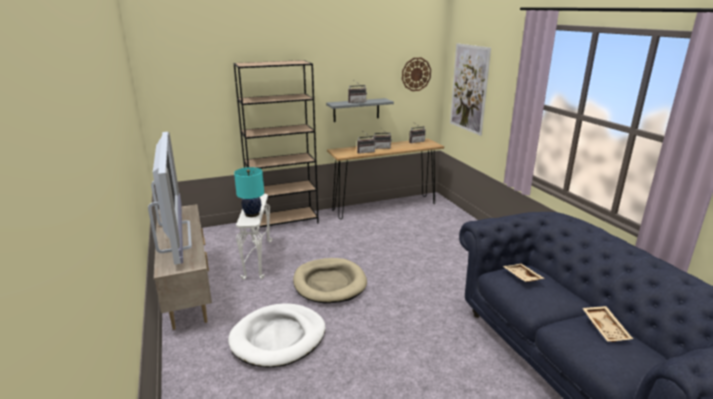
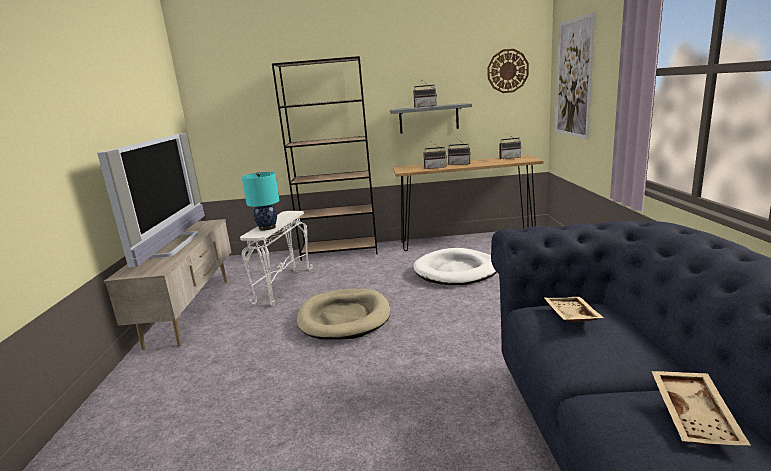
camera: 20 degrees right, 5 degrees down
white dog bed [228,303,326,368] -> white dog bed moved to [413,248,497,285]

